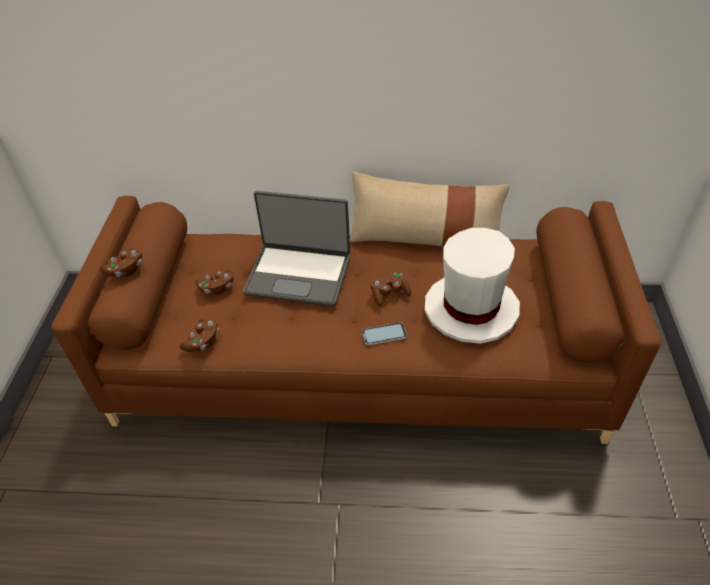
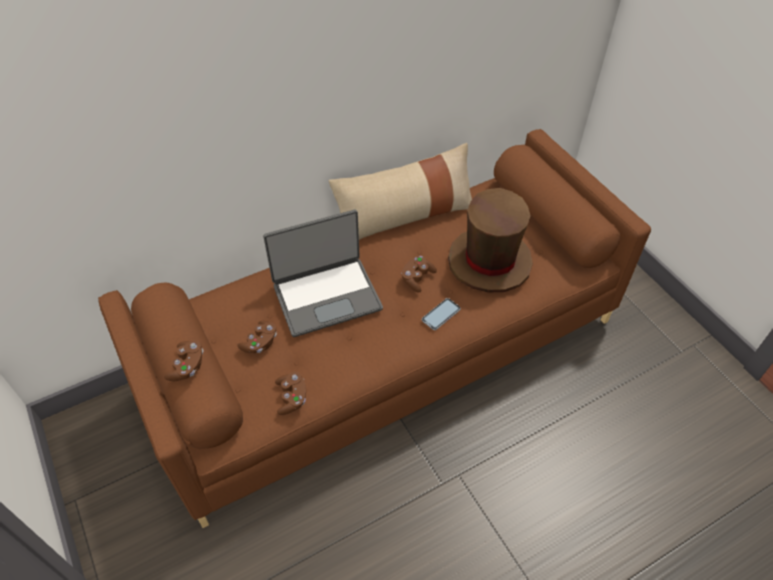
camera: 35 degrees left, 5 degrees up
white hat [424,228,520,344] -> brown hat [448,188,533,293]

